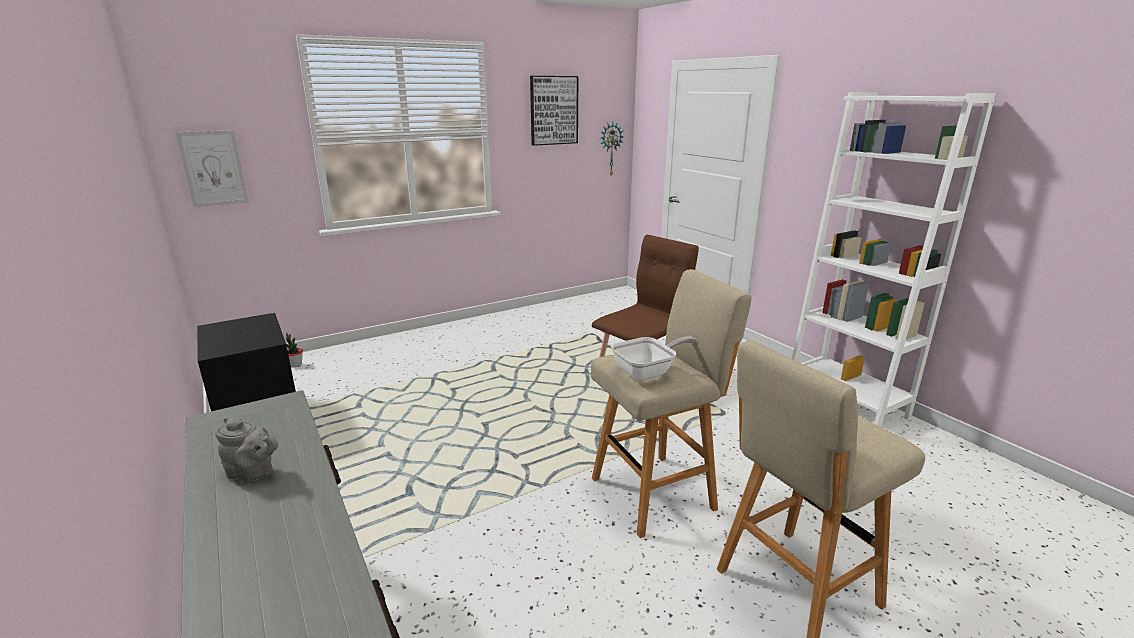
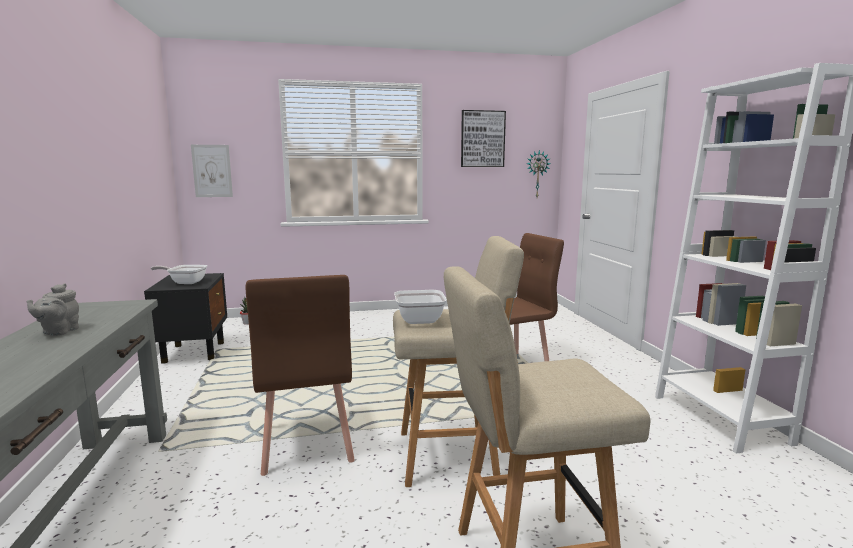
camera: 20 degrees right, 10 degrees down
grey teapot [216,417,278,482] -> grey teapot turned 60 degrees clockwise [26,283,79,336]
none -> frying pan [151,265,207,284]
none -> brown chair [246,275,355,476]

